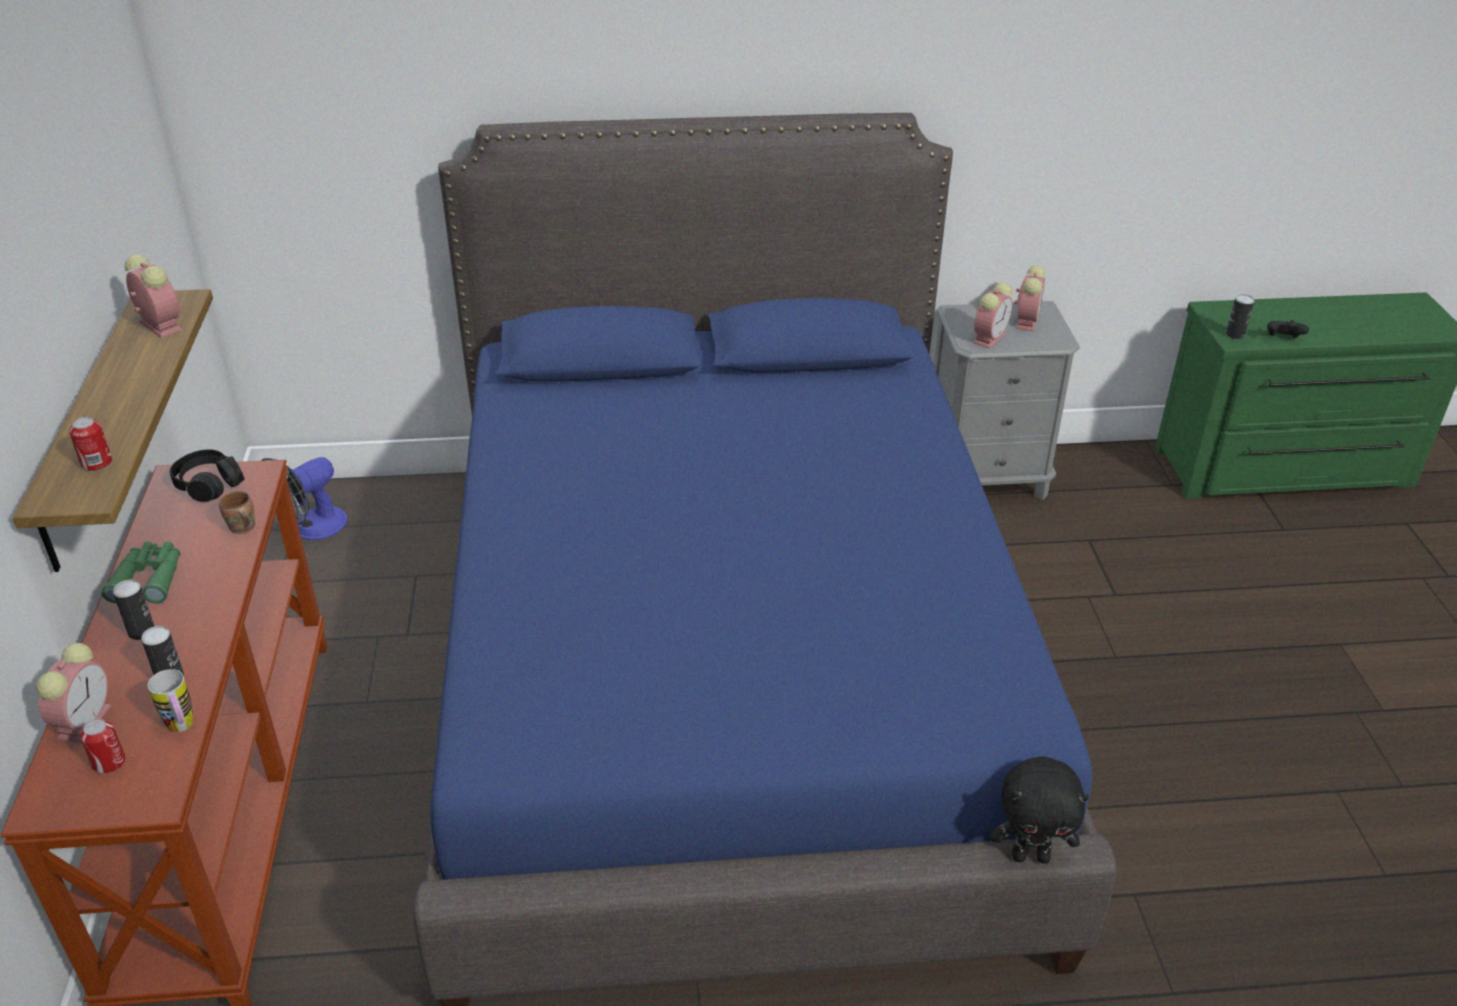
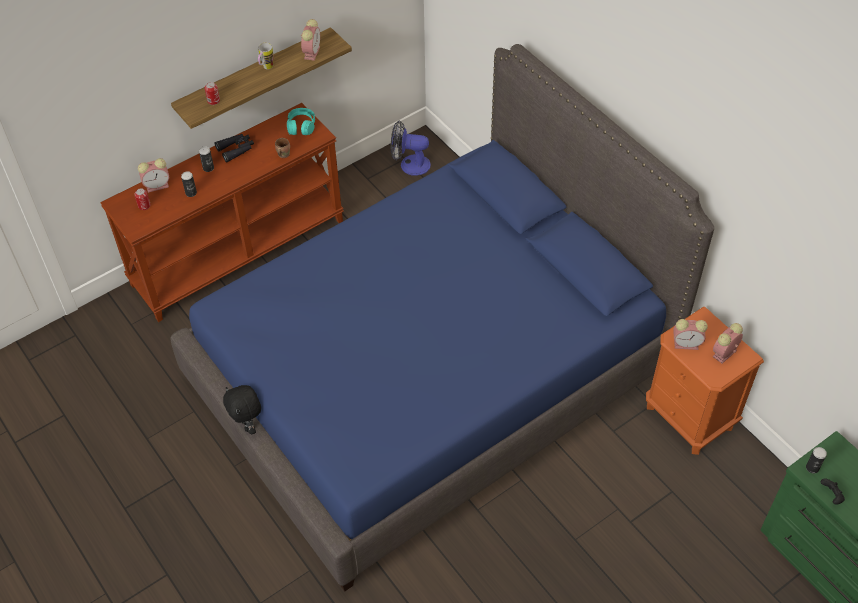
camera: 60 degrees right, 15 degrees up
green binoculars [101,542,180,604] -> black binoculars [214,134,254,163]
mug [147,669,193,732] -> mug moved to [258,43,273,69]
black headphones [170,449,244,502] -> turquoise headphones [287,108,315,135]
grey nightstand [934,301,1080,500] -> orange nightstand [646,307,764,455]
black plush toy [990,756,1089,864] -> black plush toy moved to [223,385,261,435]
alarm clock [1014,265,1046,332] -> alarm clock turned 150 degrees clockwise [713,323,743,364]

